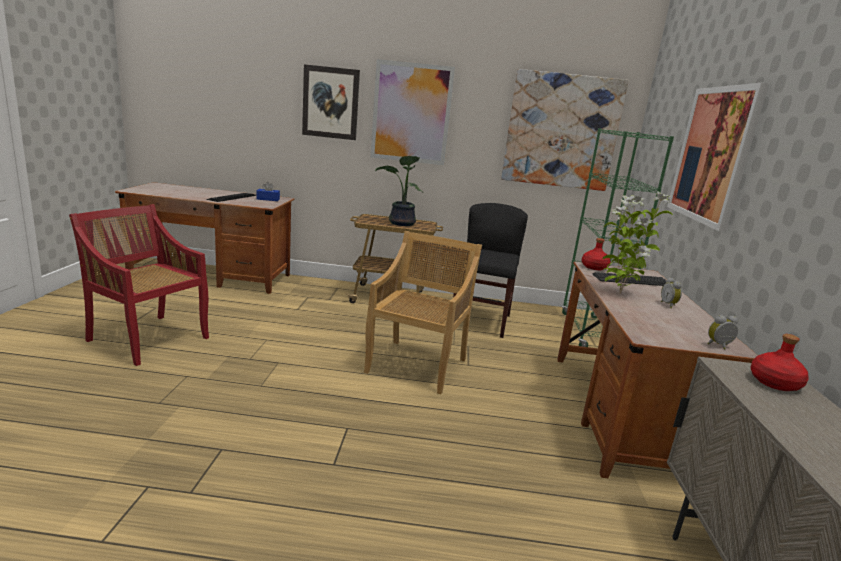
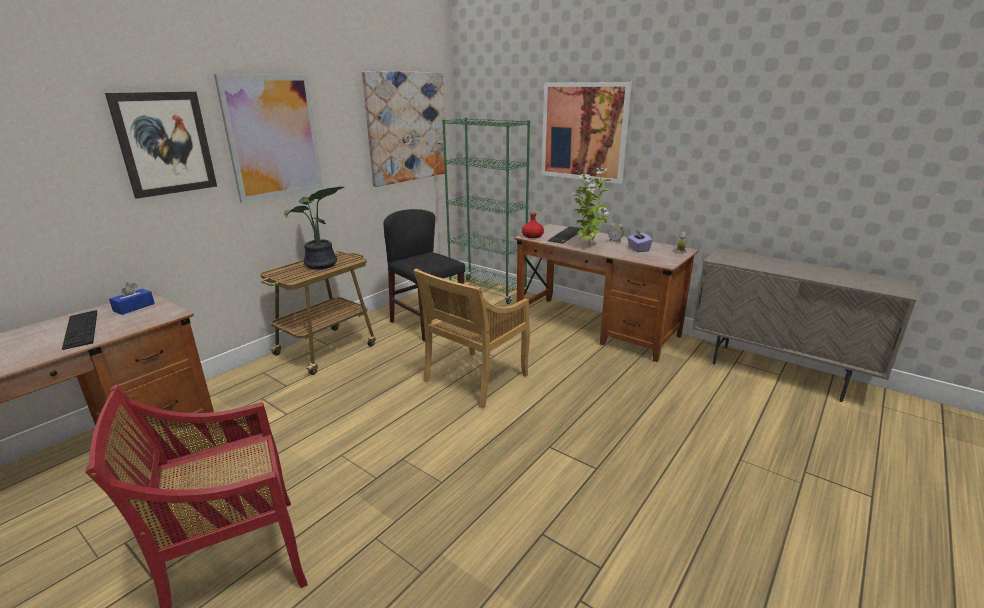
camera: 55 degrees left, 5 degrees up
beige chair [364,231,482,394] -> beige chair turned 105 degrees counterclockwise [414,269,530,409]
red bottle [751,334,809,391] -> none
none -> purple tissue box [627,230,653,252]

